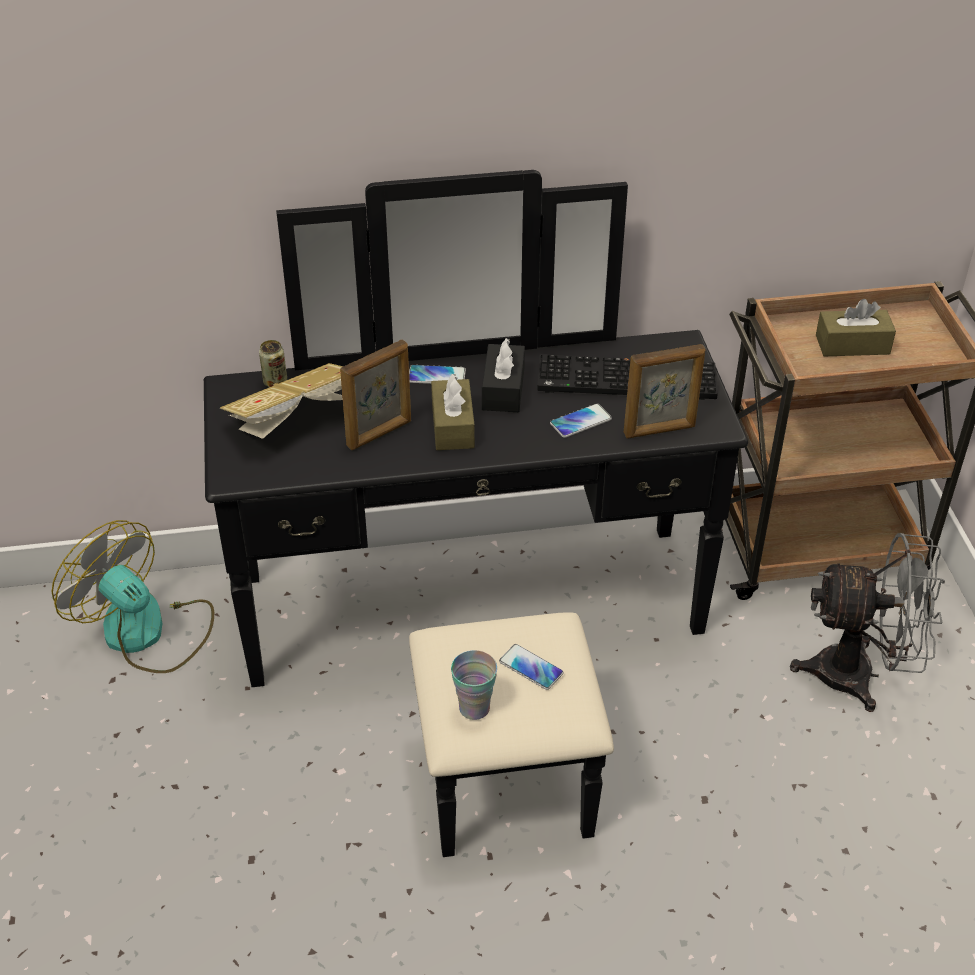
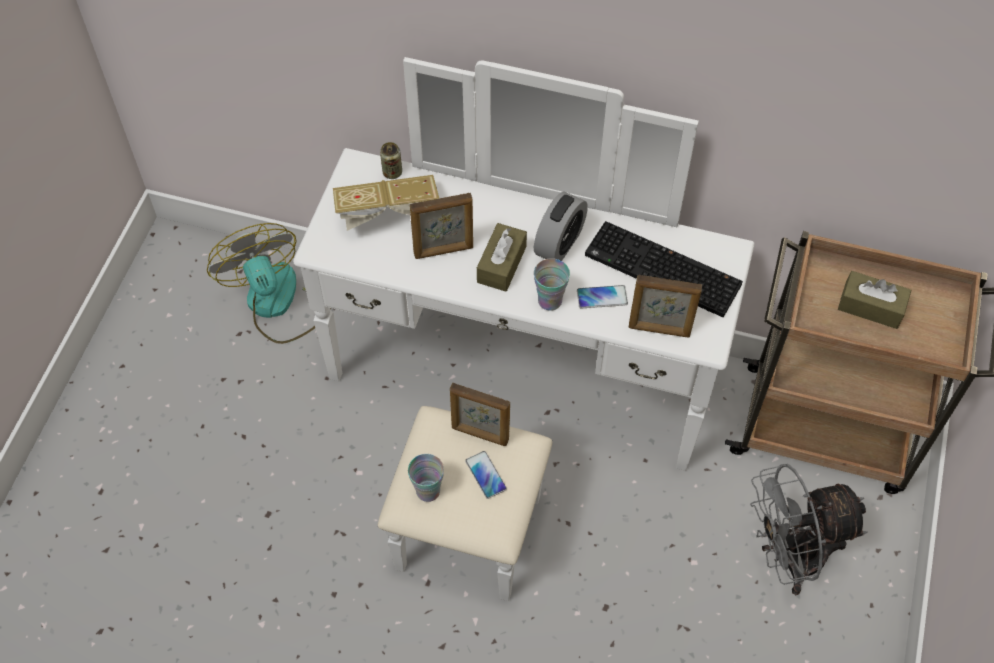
camera: 25 degrees right, 15 degrees up
black dresser [204,170,748,857] -> white dresser [293,57,755,601]
phone [409,365,466,384] -> none
black tissue box [482,338,525,412] -> alarm clock [534,191,588,261]
grey fan [790,533,945,712] -> grey fan turned 135 degrees clockwise [750,464,867,595]
none -> picture frame [450,383,510,446]
none -> cup [534,258,570,311]

